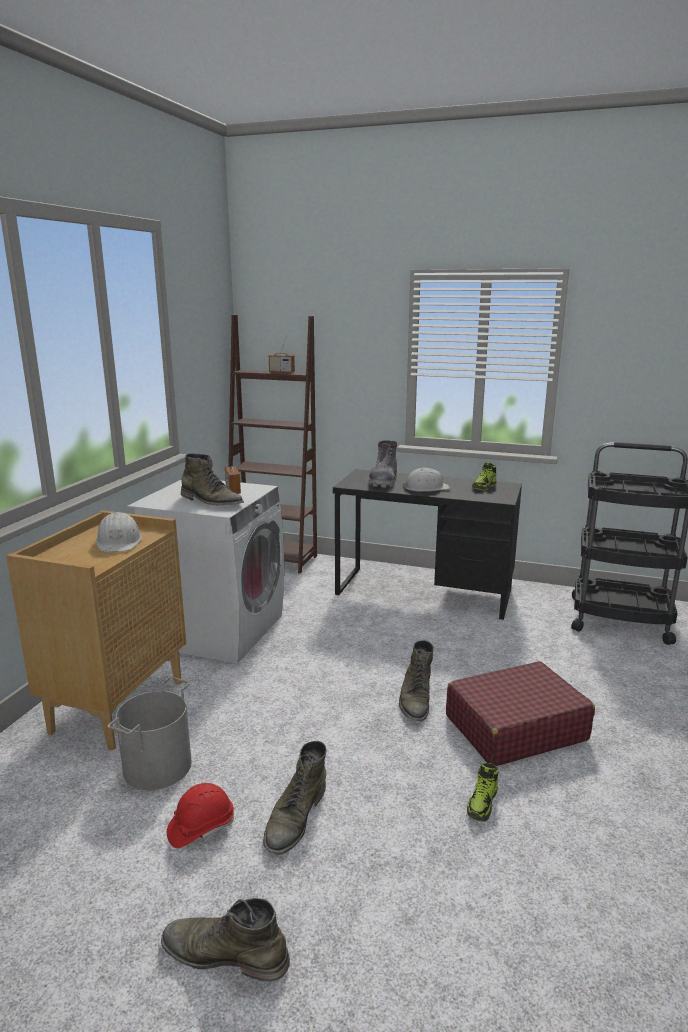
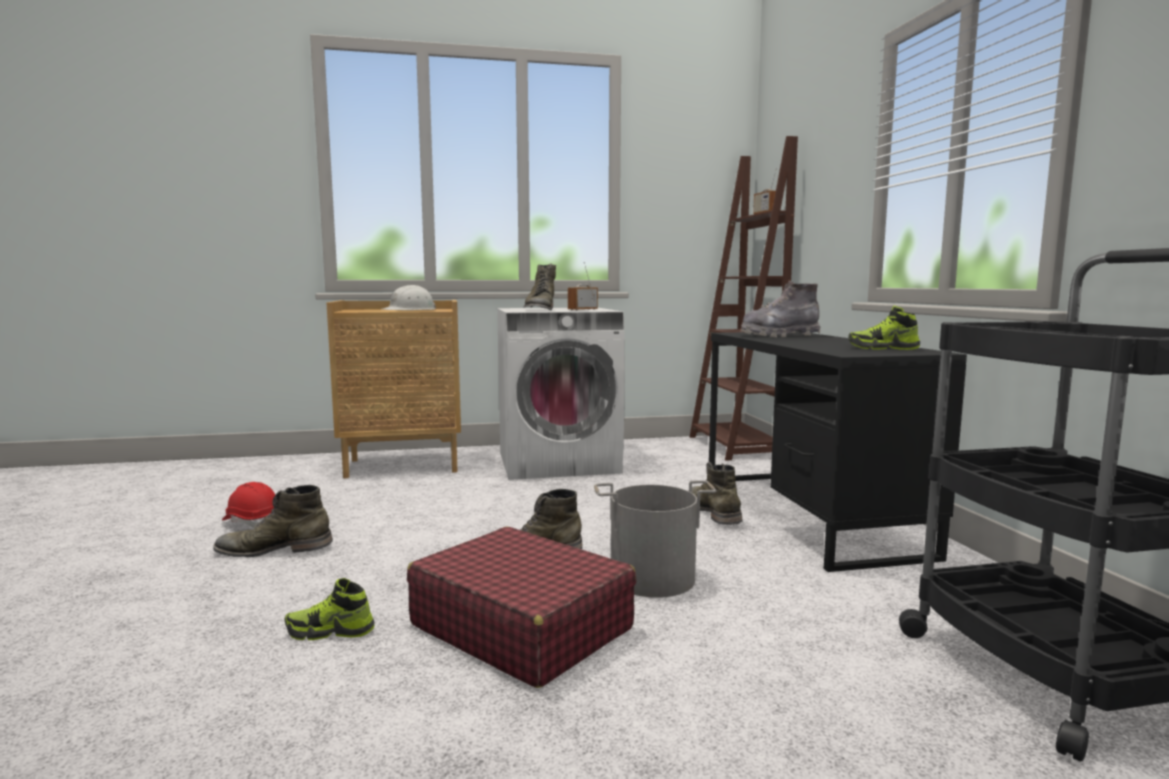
camera: 60 degrees right, 10 degrees down
grey bucket [107,677,192,790] -> grey bucket moved to [594,480,717,598]
green boot [161,898,290,982] -> green boot moved to [688,462,743,525]
white hard hat [403,468,450,492] -> none

